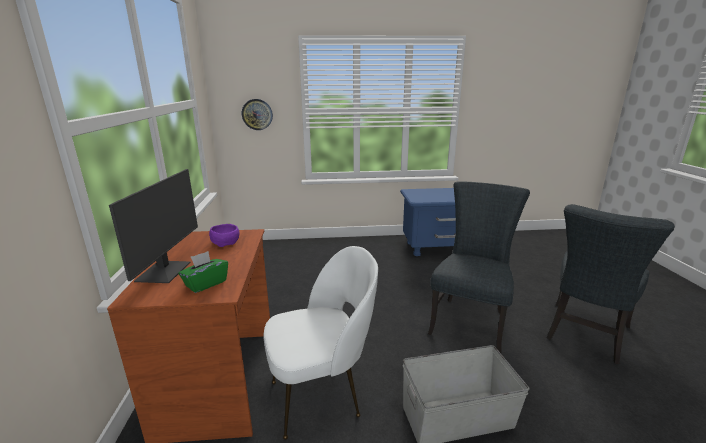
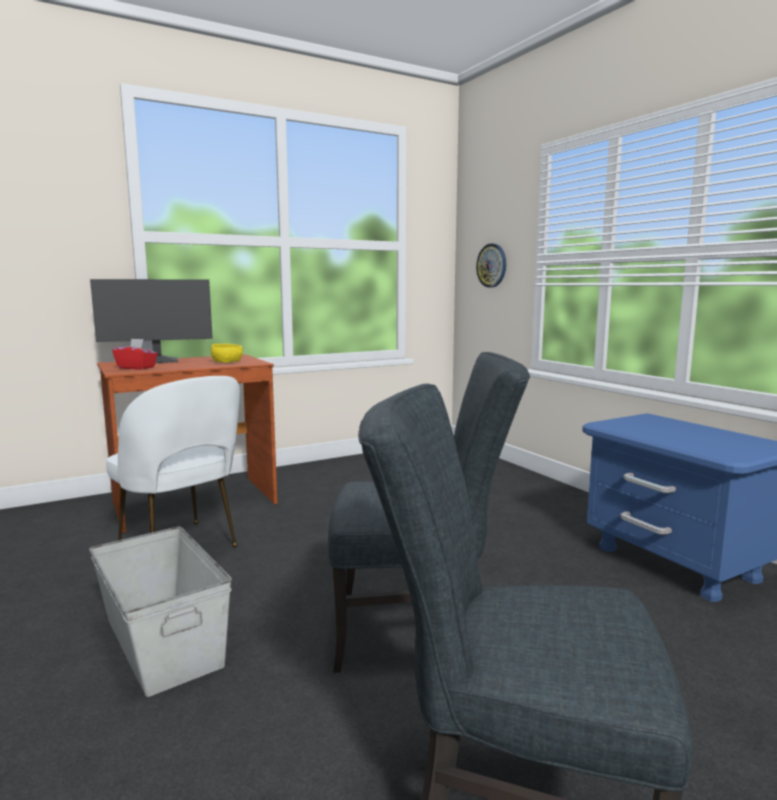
camera: 65 degrees right, 10 degrees down
green tissue box [179,251,228,293] -> red tissue box [112,339,158,370]
purple bowl [209,224,240,247] -> yellow bowl [211,344,243,363]

